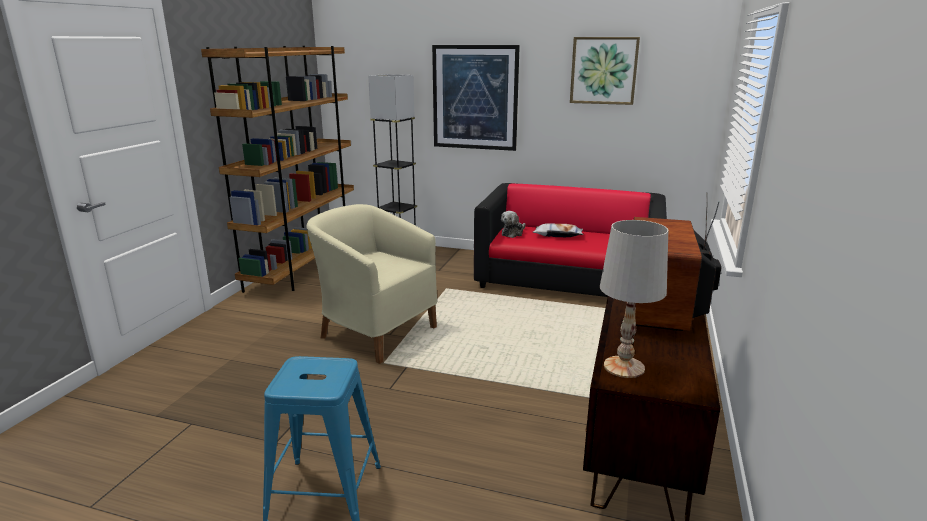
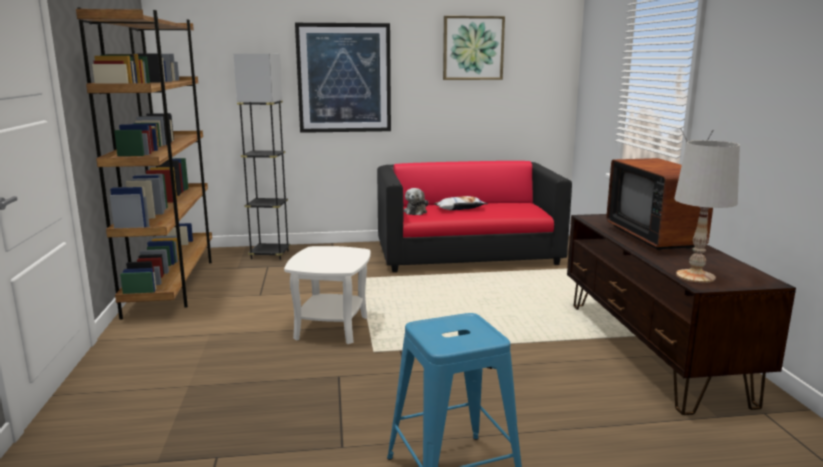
camera: 25 degrees left, 5 degrees down
beige armchair [307,204,437,364] -> white side table [284,246,371,344]

